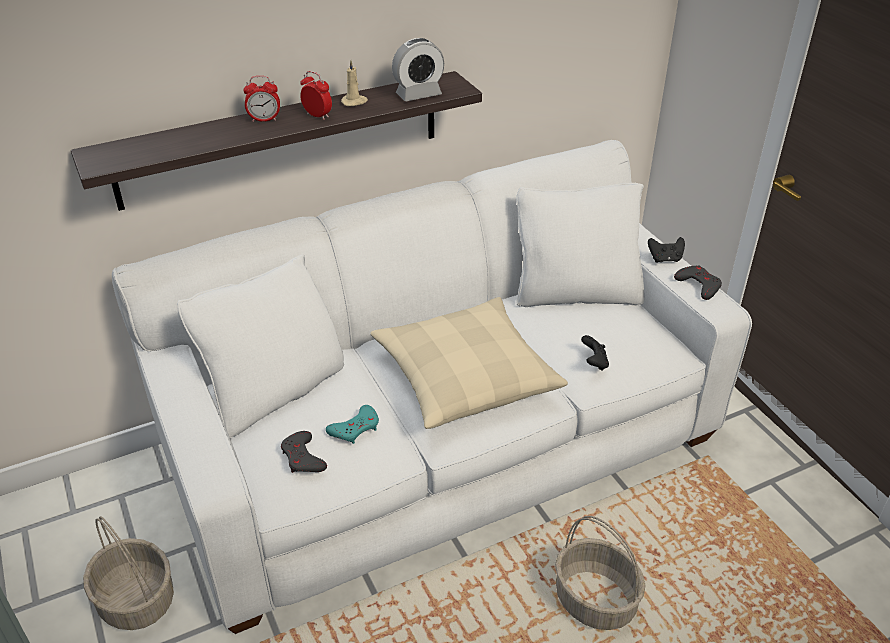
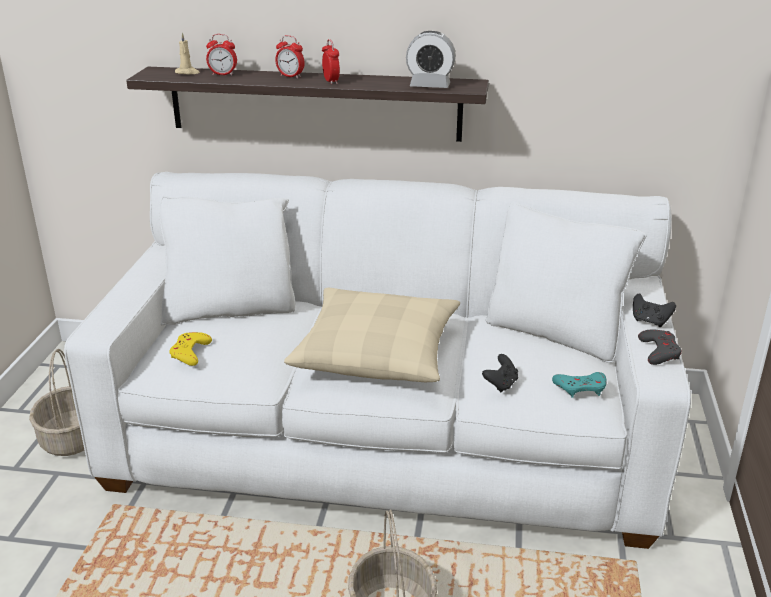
camera: 35 degrees right, 10 degrees down
grey game controller [281,431,327,473] -> yellow game controller [169,332,212,366]
turquoise game controller [326,405,379,444] -> turquoise game controller moved to [552,372,607,397]
beige candle [341,60,368,106] -> beige candle moved to [175,32,200,74]
none -> alarm clock [206,34,237,76]

